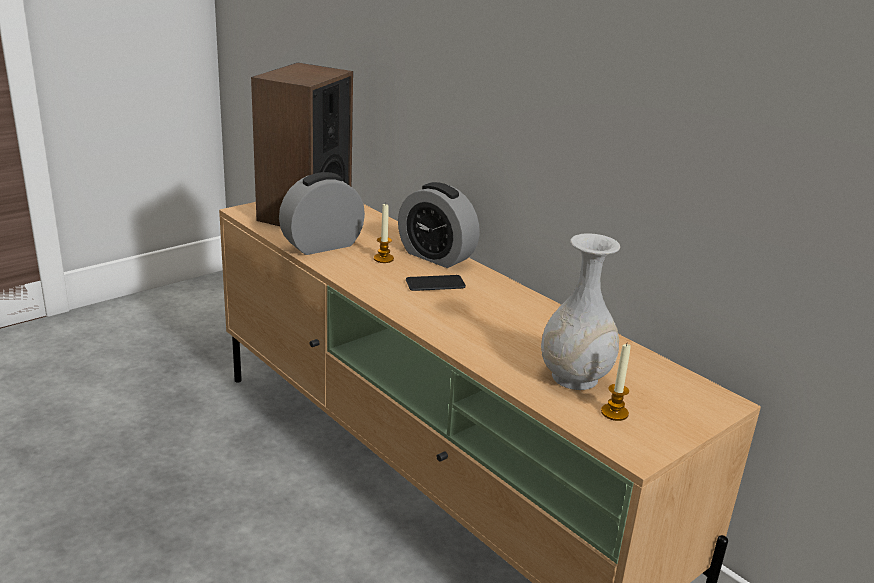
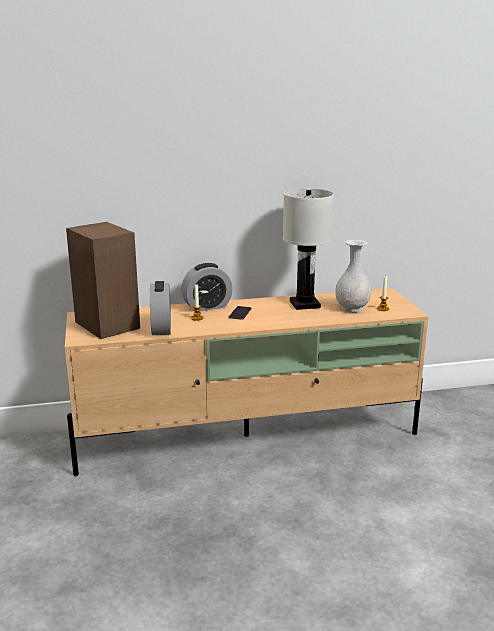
camera: 60 degrees left, 5 degrees down
none -> white table lamp [283,189,334,310]

